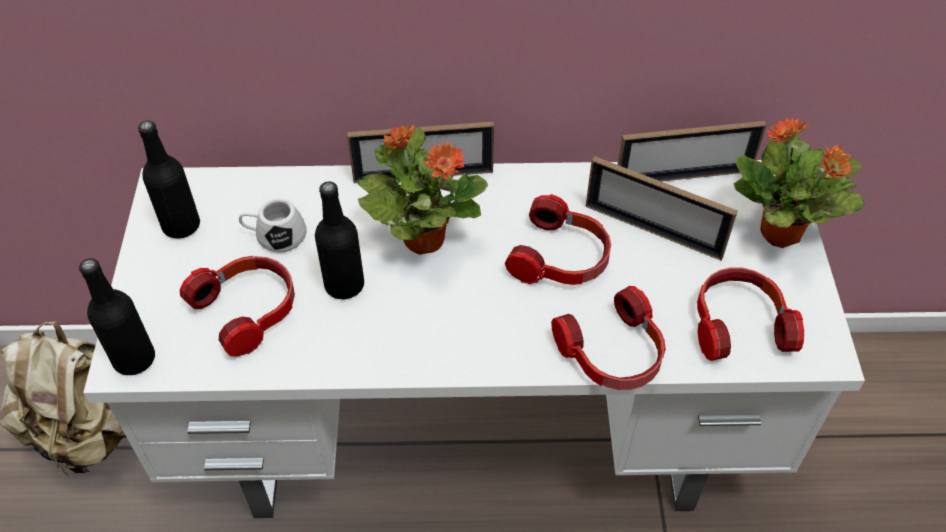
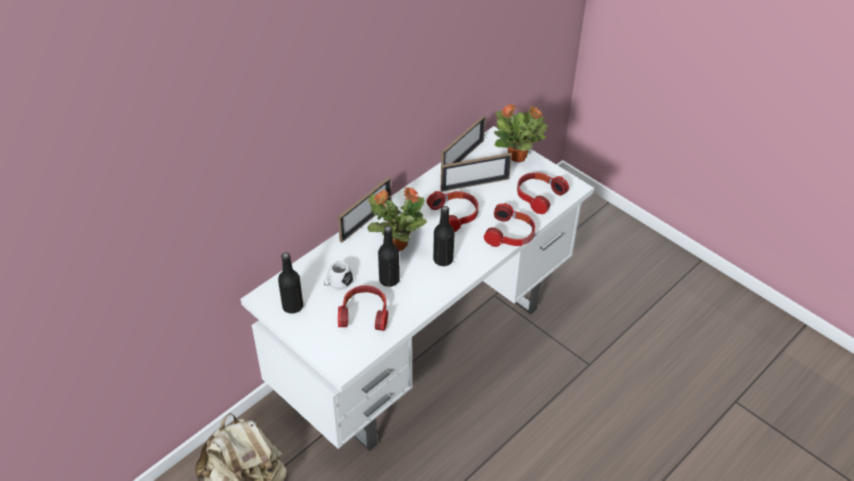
camera: 45 degrees left, 5 degrees down
black bottle [79,258,155,375] -> black bottle moved to [433,206,455,266]

